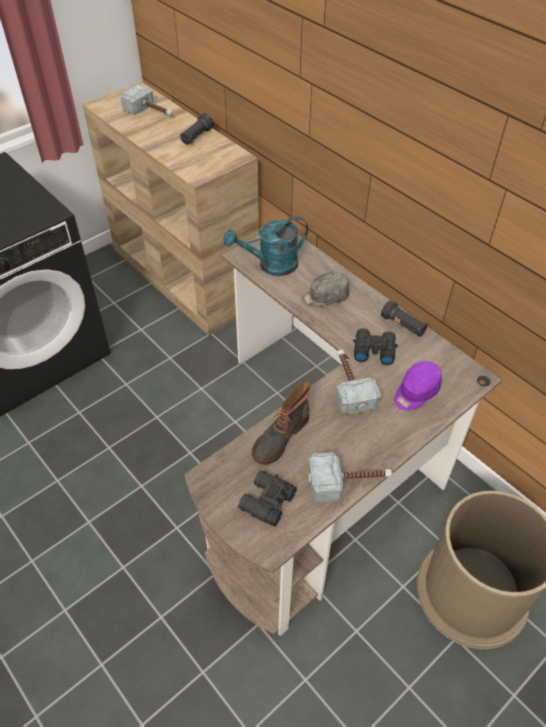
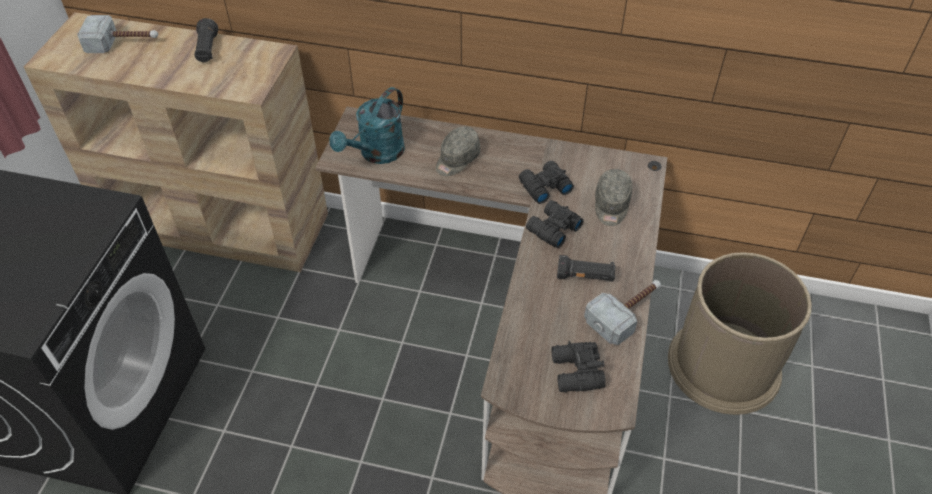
camera: 35 degrees left, 0 degrees up
boot [252,381,310,465] -> none
hammer [335,350,381,415] -> black binoculars [526,200,583,248]
black flashlight [381,300,428,337] -> black flashlight moved to [557,255,615,282]
purple cap [394,361,442,410] -> grey cap [595,169,632,226]

